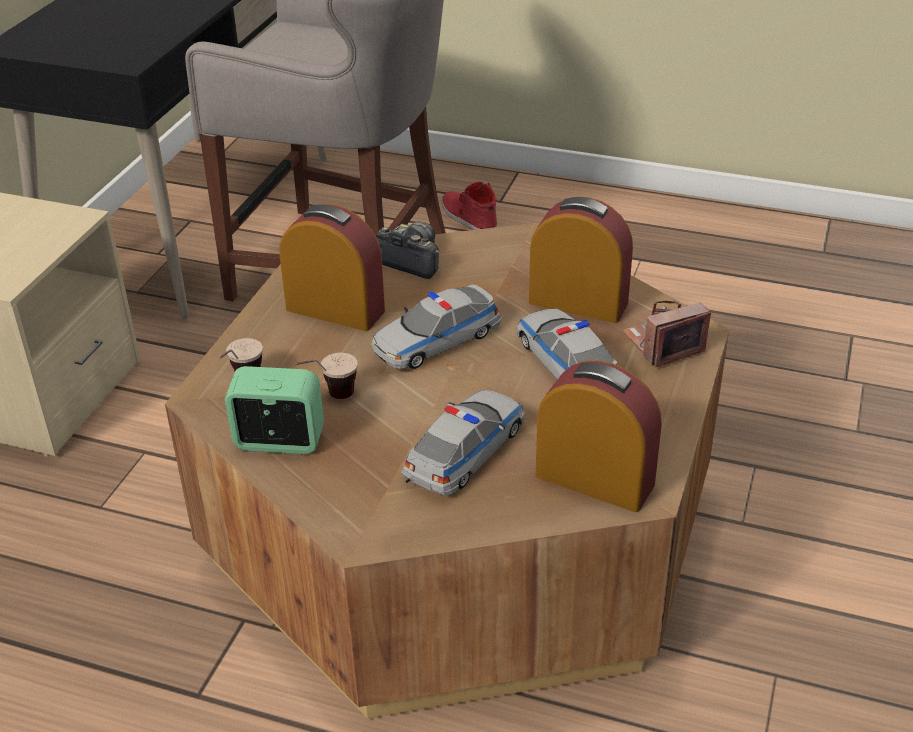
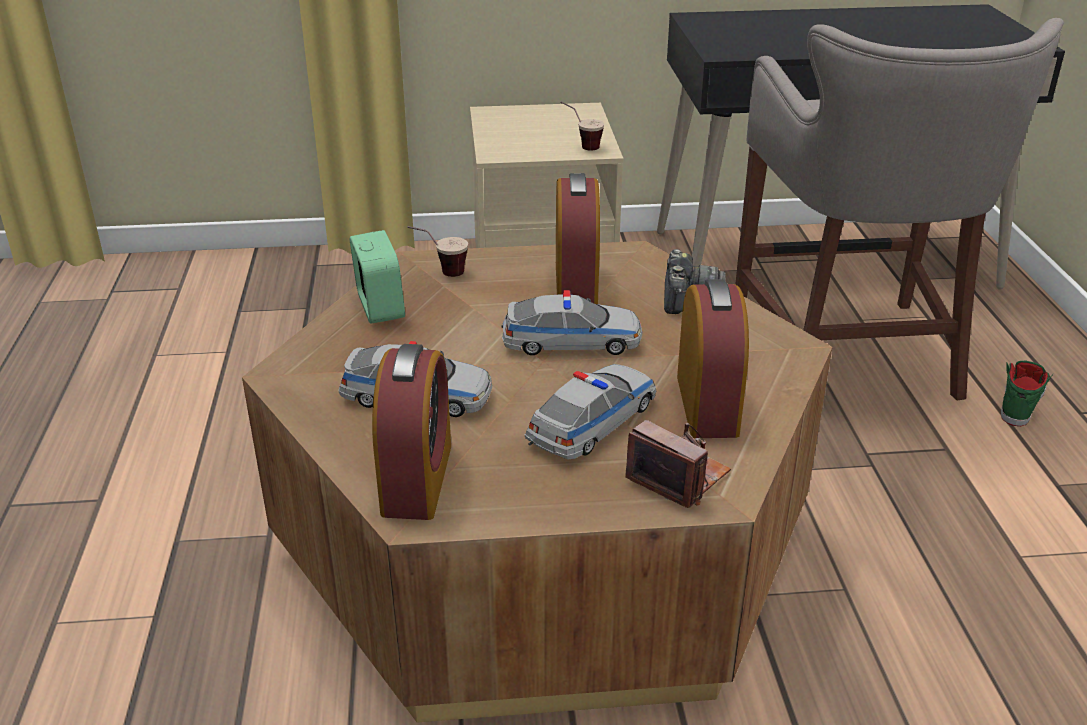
camera: 65 degrees right, 5 degrees down
cup [296,353,358,399] -> cup moved to [560,101,604,151]
toy car [371,285,502,369] -> toy car turned 150 degrees clockwise [501,290,642,355]
red shoe [442,181,497,230] -> green shoe [1001,361,1053,426]

